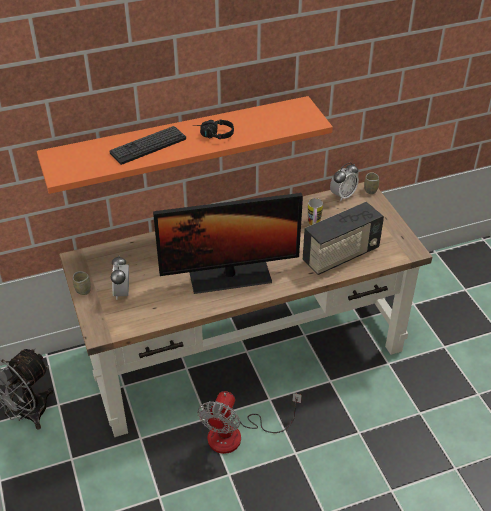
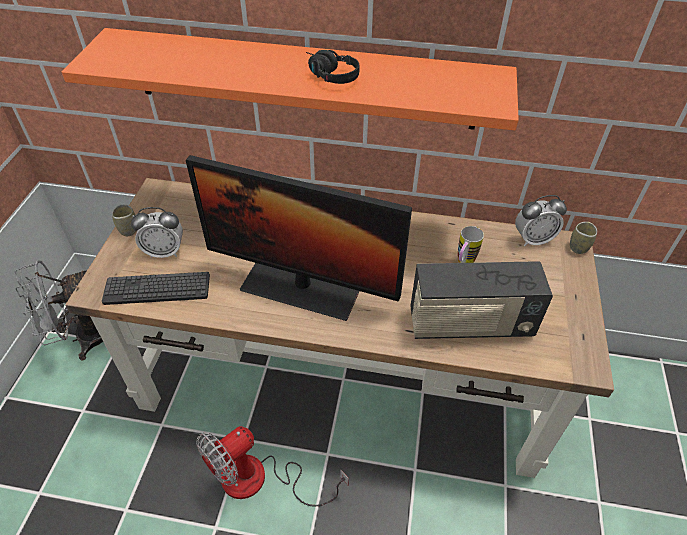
camera: 30 degrees right, 5 degrees up
keyboard [110,126,186,165] -> keyboard moved to [102,272,210,305]
alarm clock [111,256,129,300] -> alarm clock turned 120 degrees counterclockwise [131,207,183,258]

